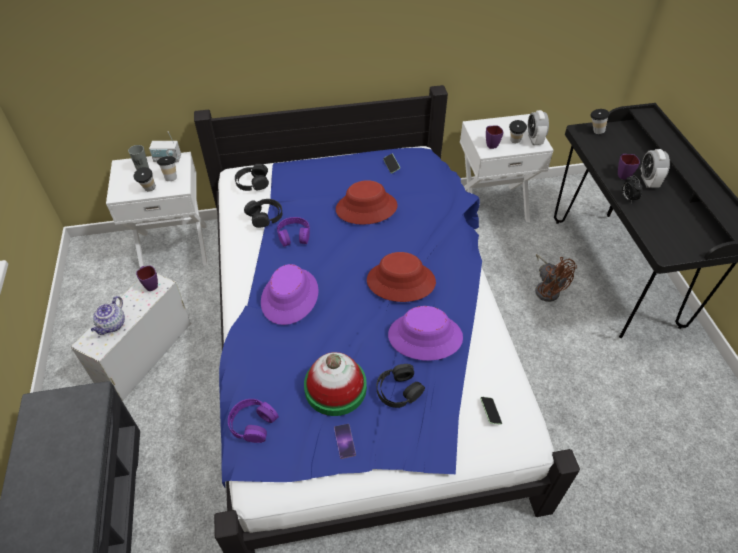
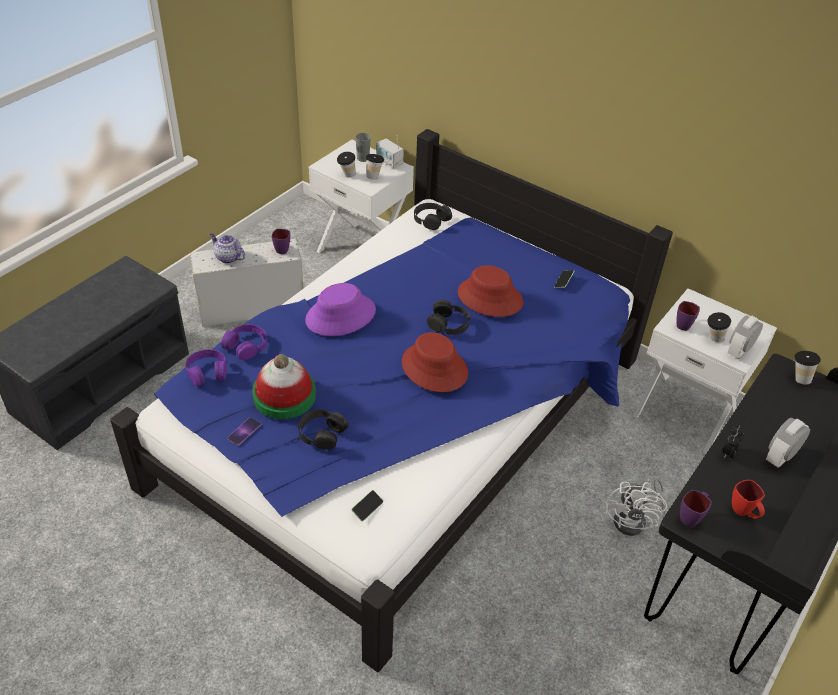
camera: 45 degrees right, 5 degrees down
teapot [91,296,125,335] -> teapot turned 60 degrees clockwise [209,233,245,264]
black headphones [244,199,282,228] -> black headphones moved to [427,300,470,335]
purple headphones [277,217,310,247] -> purple headphones moved to [221,324,267,360]
purple hat [388,306,463,361] -> none
brown fan [535,254,577,302] -> white fan [605,479,667,536]
purple mug [618,154,640,179] -> purple mug moved to [680,490,712,528]
none -> red mug [732,480,765,518]

